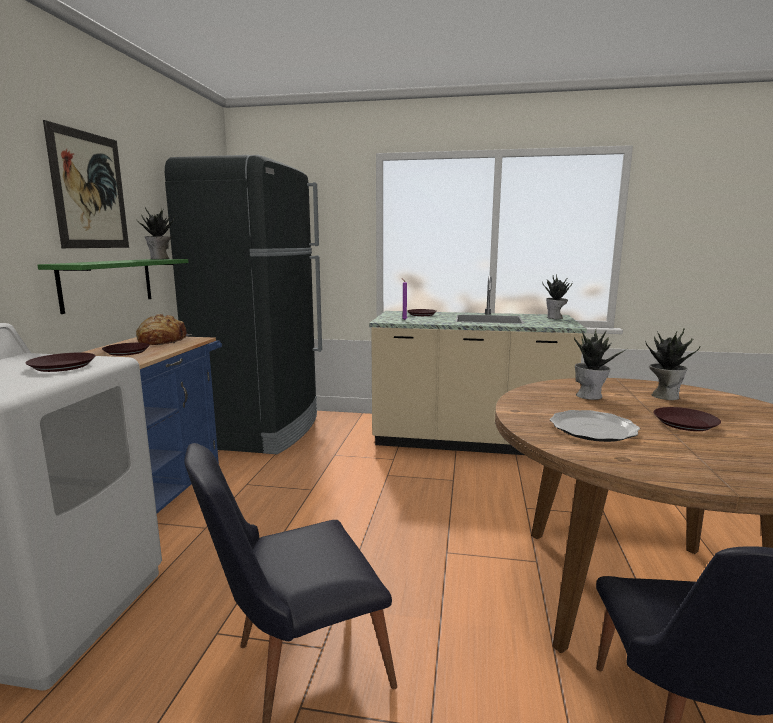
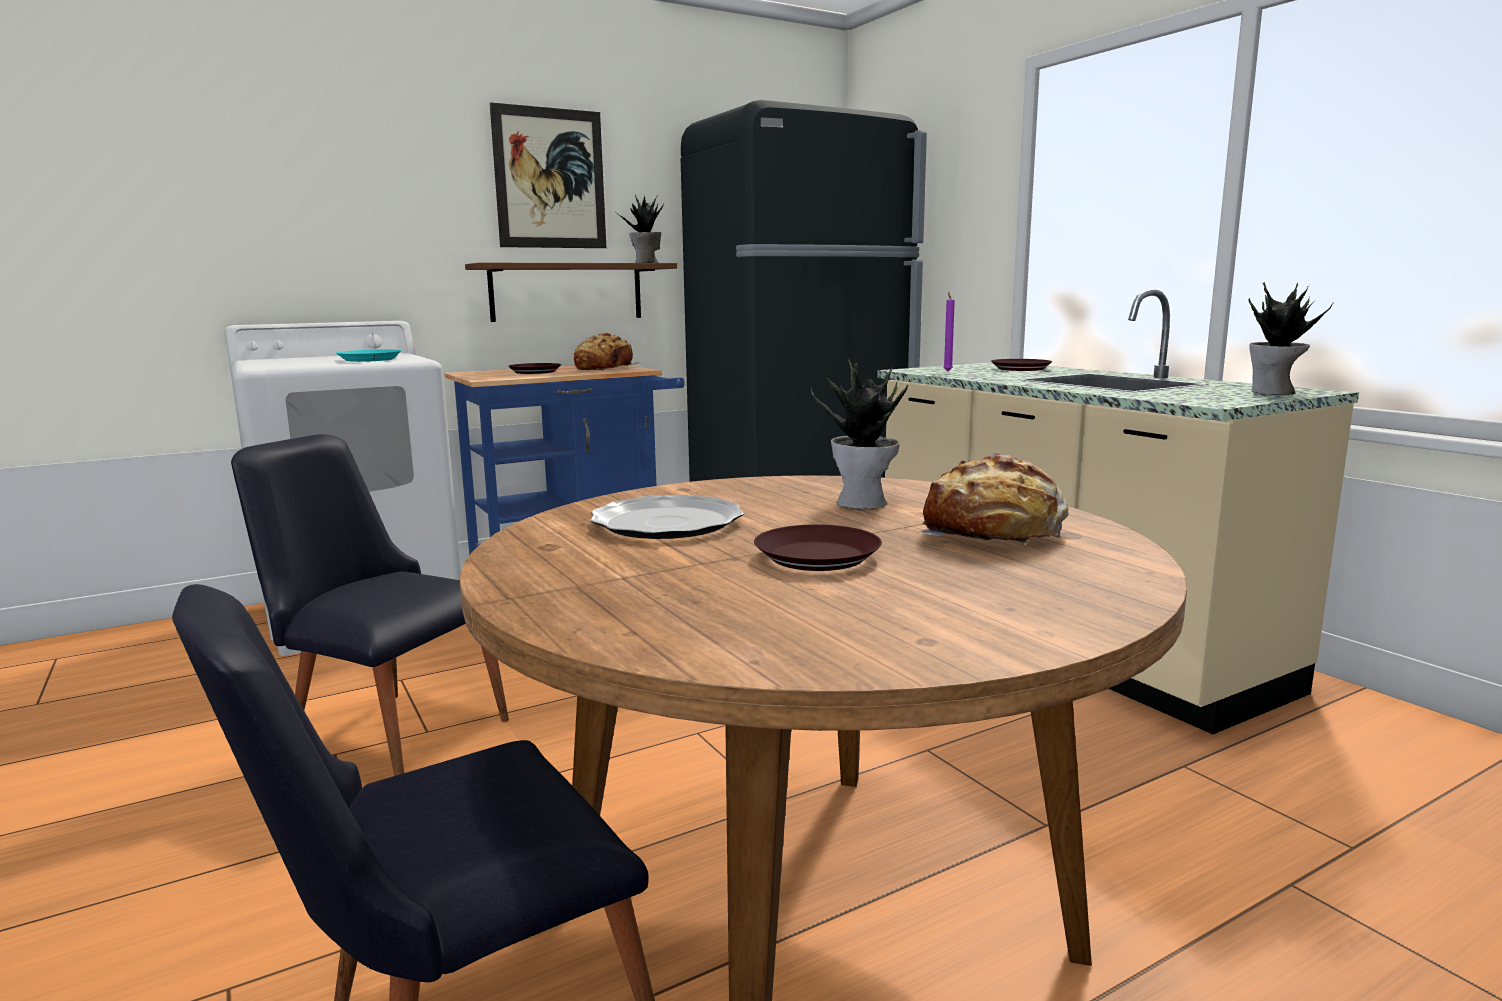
camera: 50 degrees right, 0 degrees up
brown plate [25,353,96,372] -> turquoise plate [336,349,402,362]
green shelf [38,259,189,314] -> brown shelf [465,263,677,322]
potted plant [646,328,700,400] -> bread [918,453,1068,545]

